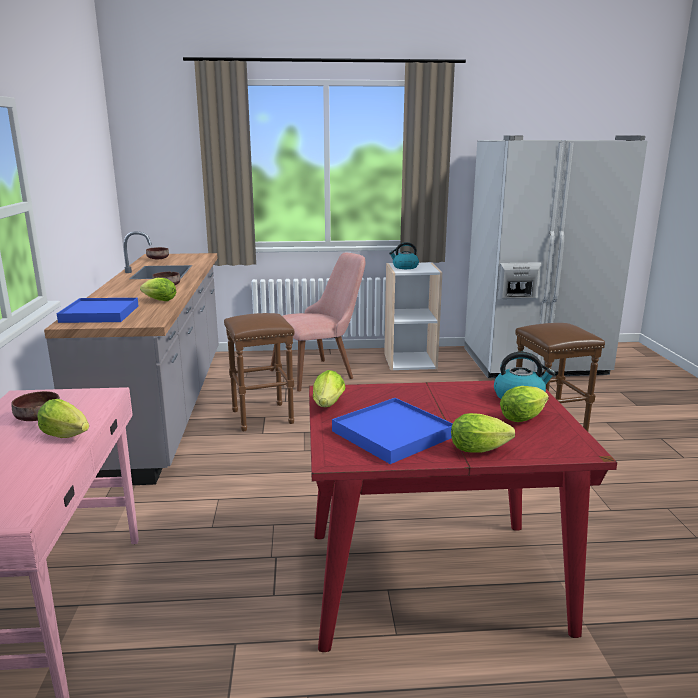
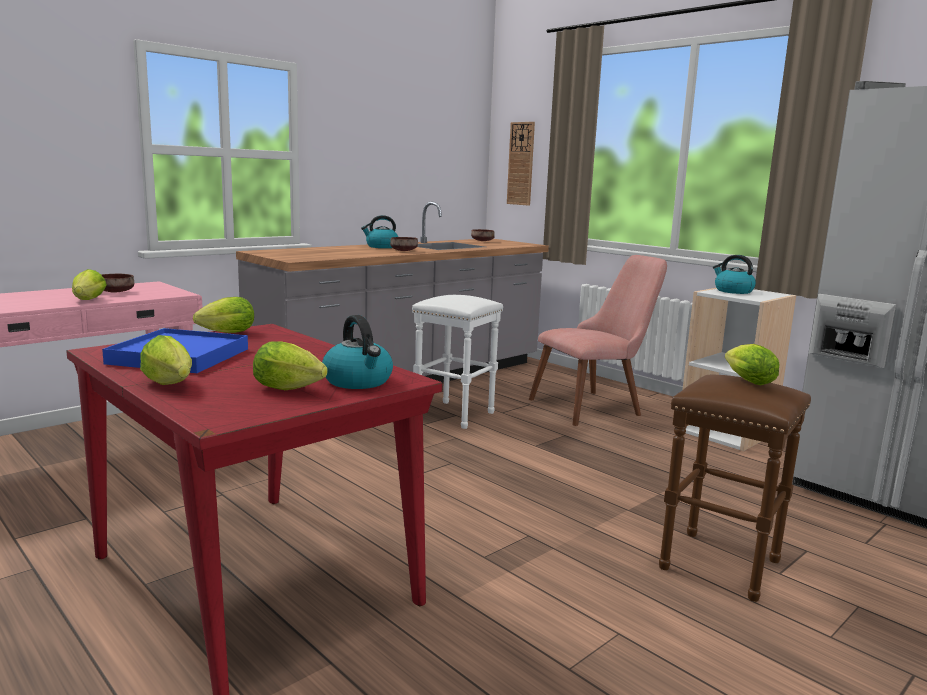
camera: 50 degrees right, 5 degrees down
blue tray [57,298,138,323] -> none
lettuce [140,278,176,301] -> lettuce moved to [725,344,780,385]
brown stool [224,313,295,431] -> white stool [412,295,503,429]
pink chair [270,252,365,391] -> pink chair turned 45 degrees counterclockwise [529,255,667,426]
none -> kettle [361,215,398,248]
none -> wall clock [507,122,535,206]

